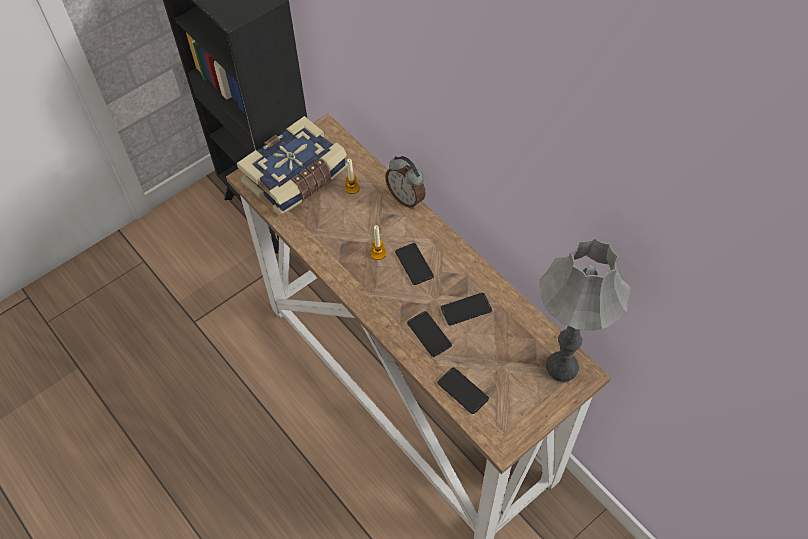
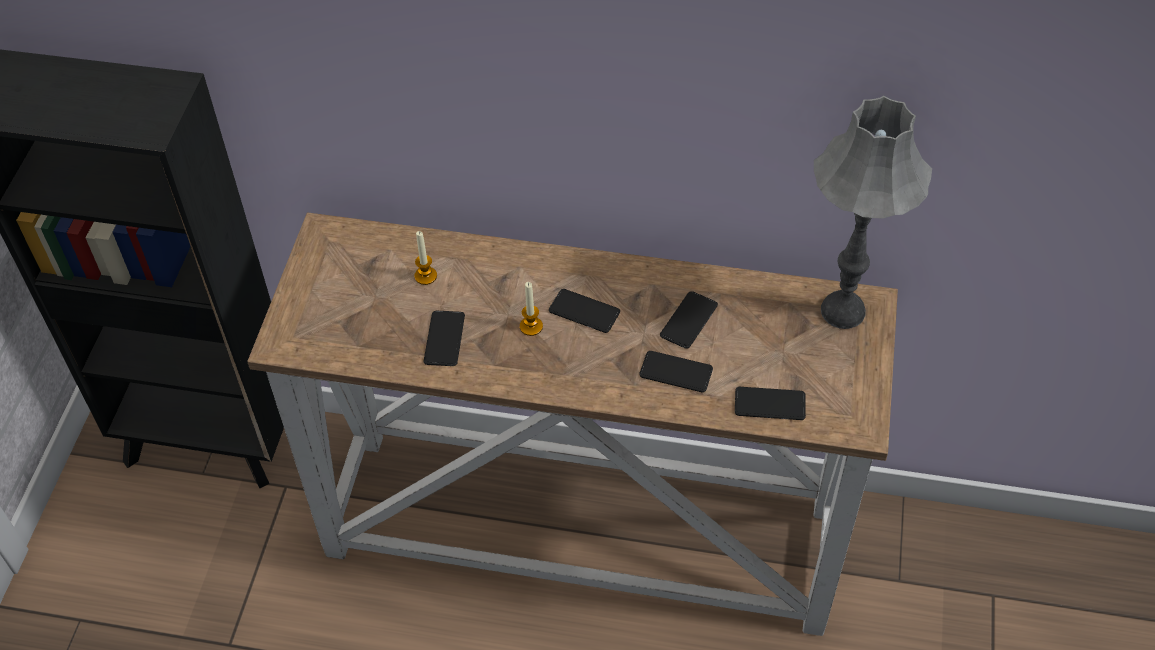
camera: 40 degrees left, 5 degrees down
book [237,116,348,216] -> none
alarm clock [385,156,426,208] -> none
none -> phone [423,311,465,366]

